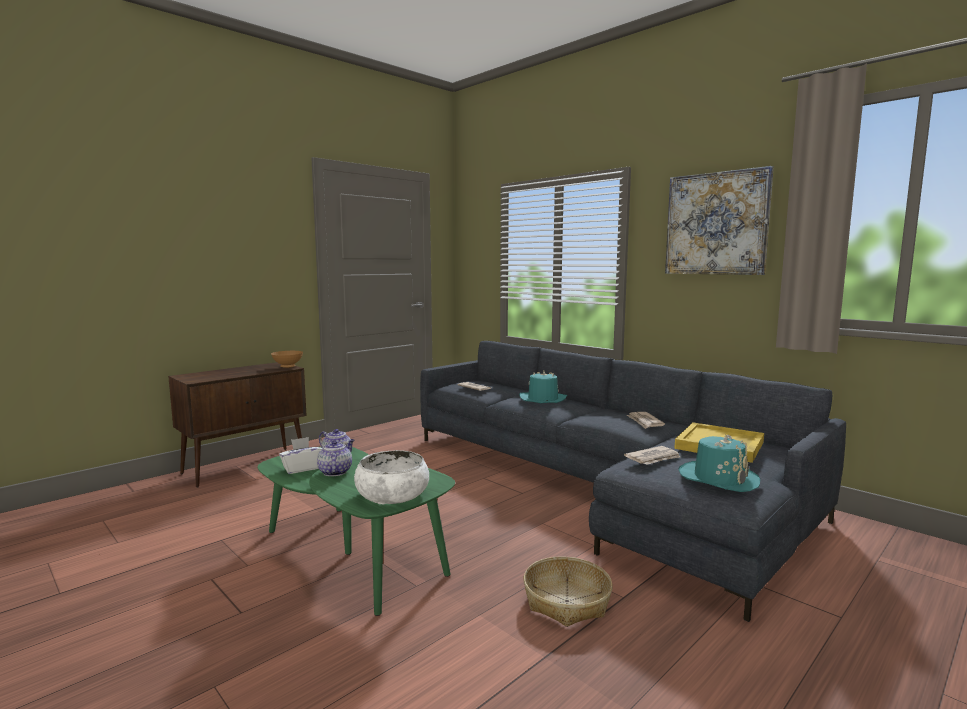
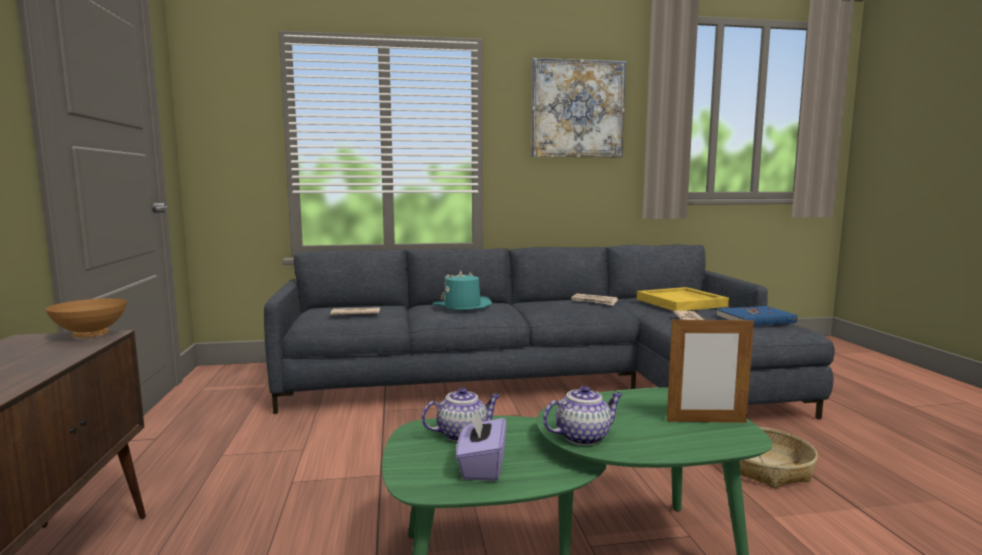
camera: 55 degrees left, 0 degrees up
white tissue box [279,437,323,474] -> purple tissue box [456,408,507,481]
teapot [317,440,352,476] -> teapot turned 135 degrees clockwise [543,385,623,445]
white bowl [354,450,429,505] -> picture frame [667,316,754,423]
turquoise hat [679,435,760,492] -> blue book [716,306,798,326]

